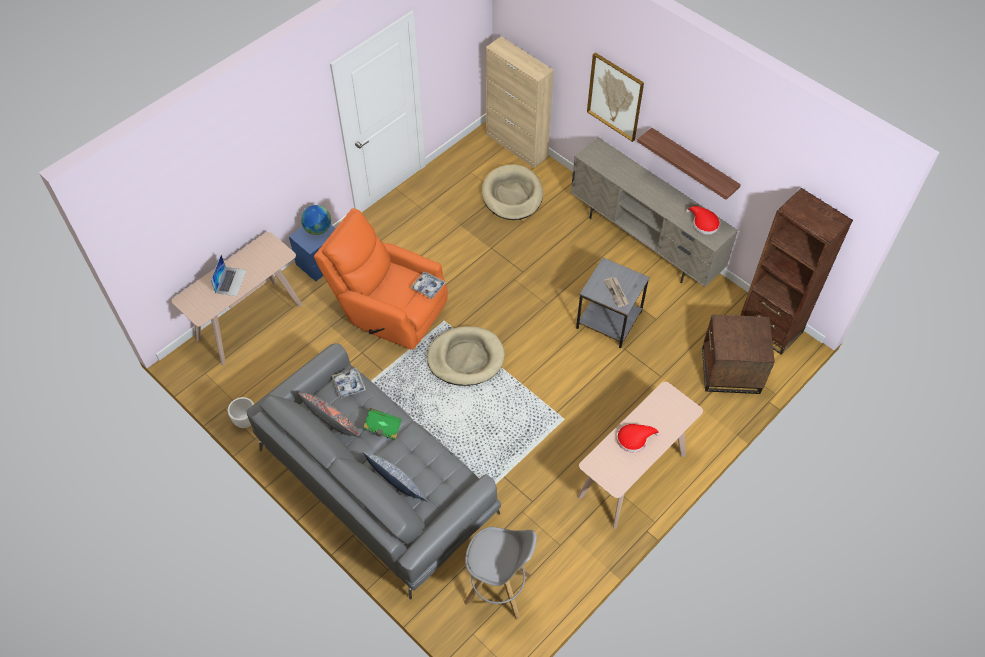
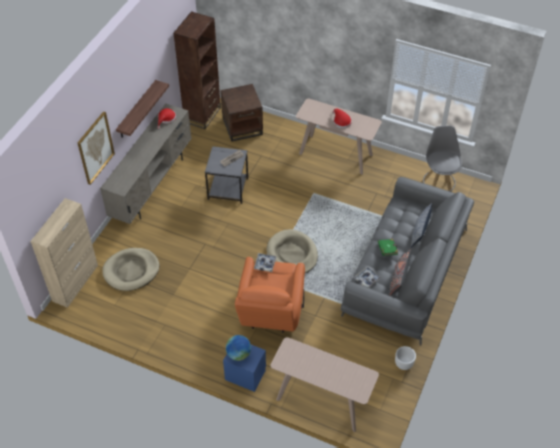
camera: 110 degrees left, 5 degrees down
laptop [211,255,247,296] -> none

